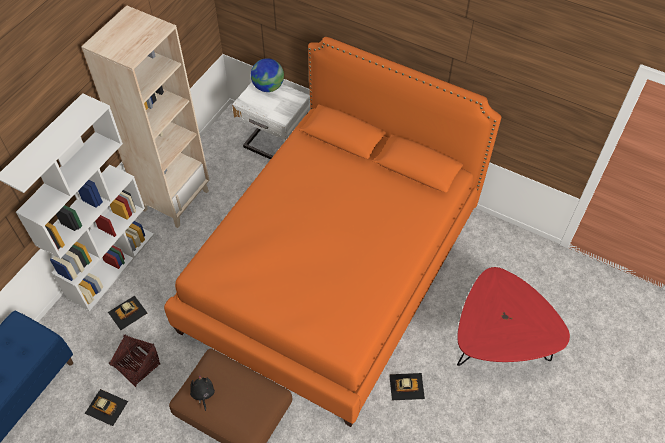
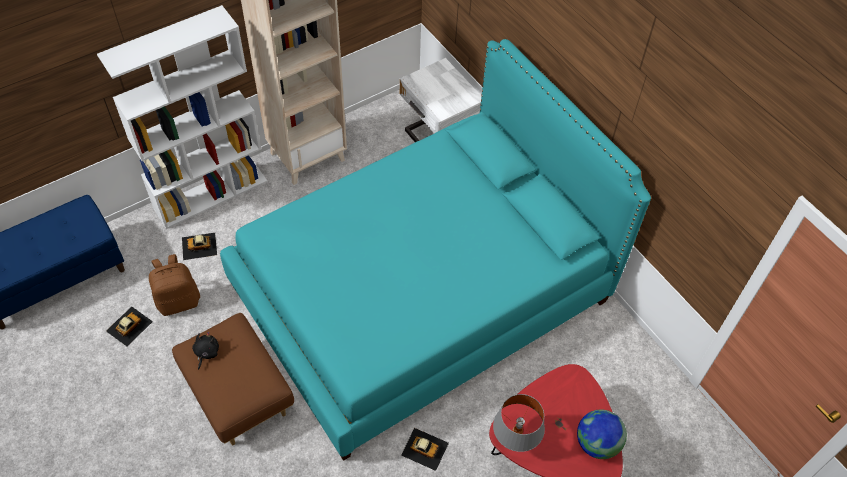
camera: 25 degrees right, 0 degrees up
toy car [85,389,128,426] -> toy car turned 105 degrees counterclockwise [106,307,153,346]
basket [109,334,160,387] -> brown backpack [149,254,200,316]
orange bed [164,37,501,427] -> turquoise bed [220,39,651,461]
globe [251,58,284,92] -> globe moved to [577,409,627,459]
none -> grey table lamp [493,394,545,452]

